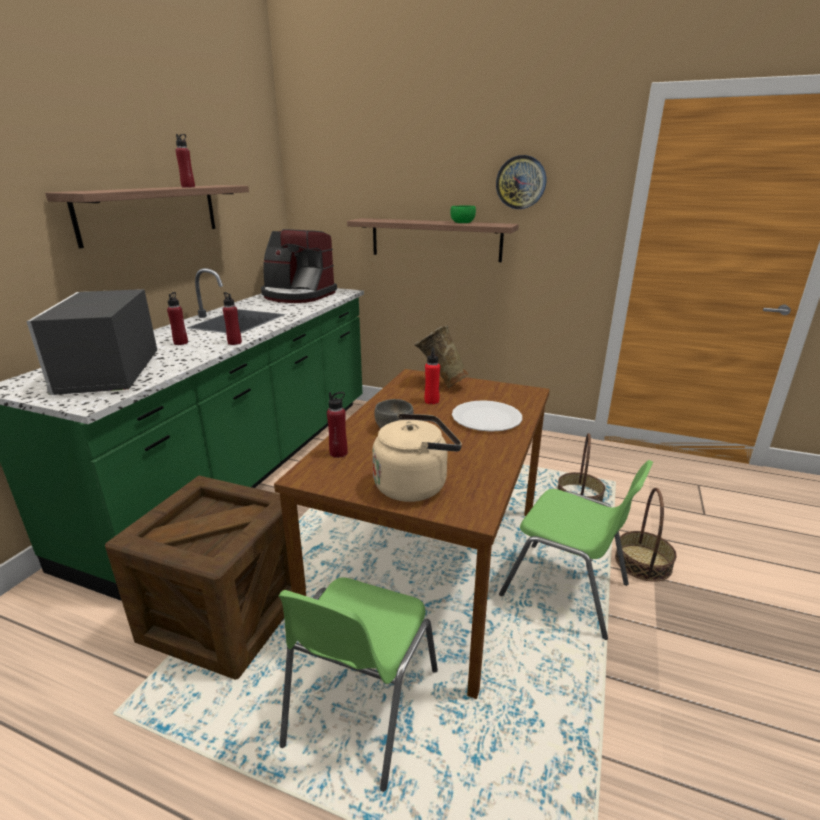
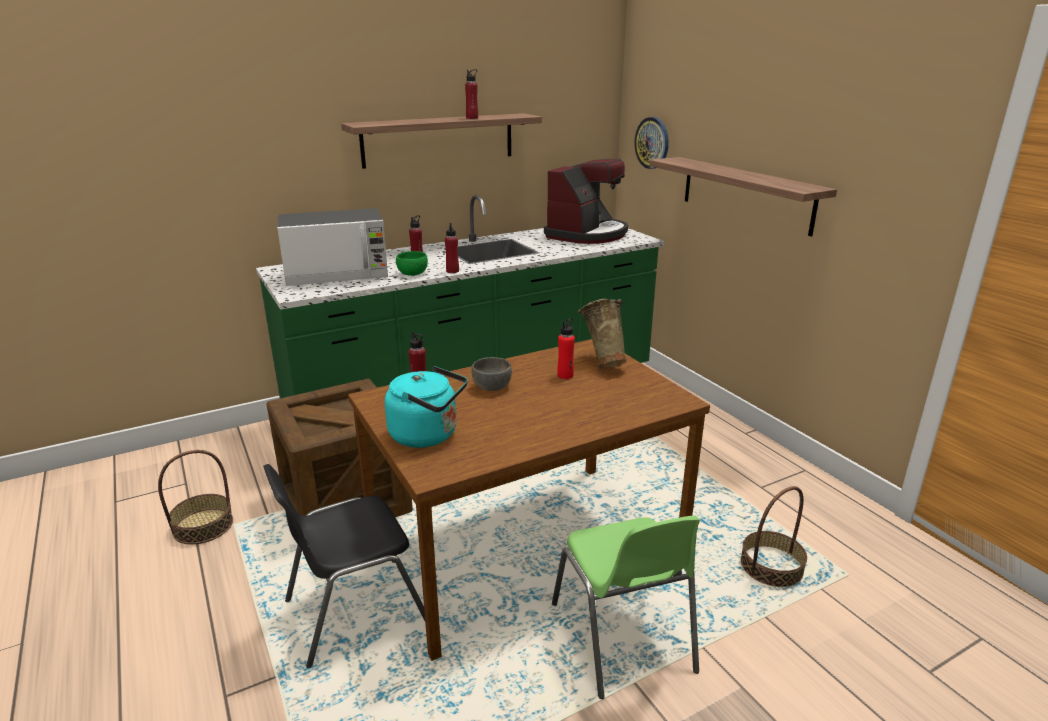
camera: 40 degrees right, 0 degrees up
microwave [27,289,157,395] -> microwave turned 135 degrees counterclockwise [277,208,388,286]
coffee machine [261,229,337,303] -> coffee machine turned 120 degrees counterclockwise [544,159,628,244]
green chair [279,577,438,792] -> black chair [263,464,425,668]
beige kettle [372,413,462,502] -> turquoise kettle [385,366,468,448]
green bowl [450,205,476,223] -> green bowl moved to [396,251,428,276]
white plate [452,400,522,432] -> none
wall clock [496,155,546,209] -> wall clock moved to [634,117,669,169]
basket [615,488,677,582] -> basket moved to [158,450,233,545]

